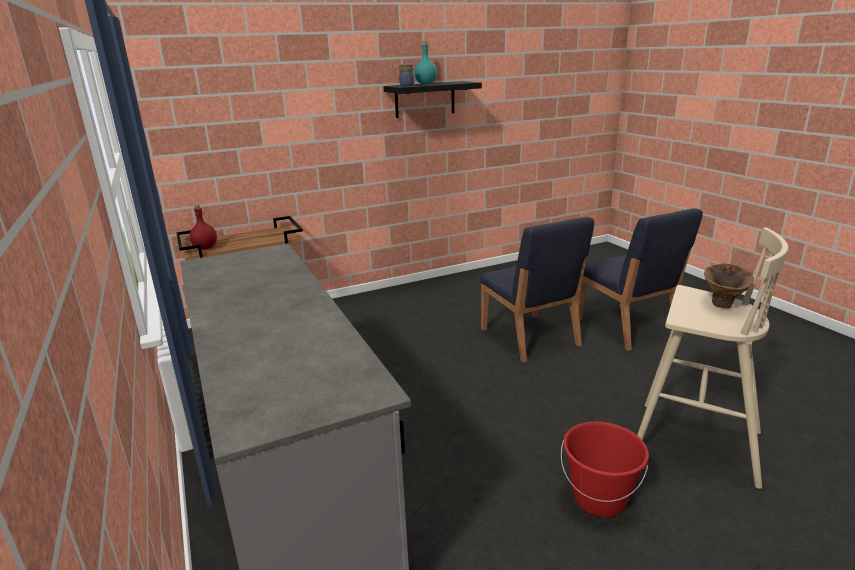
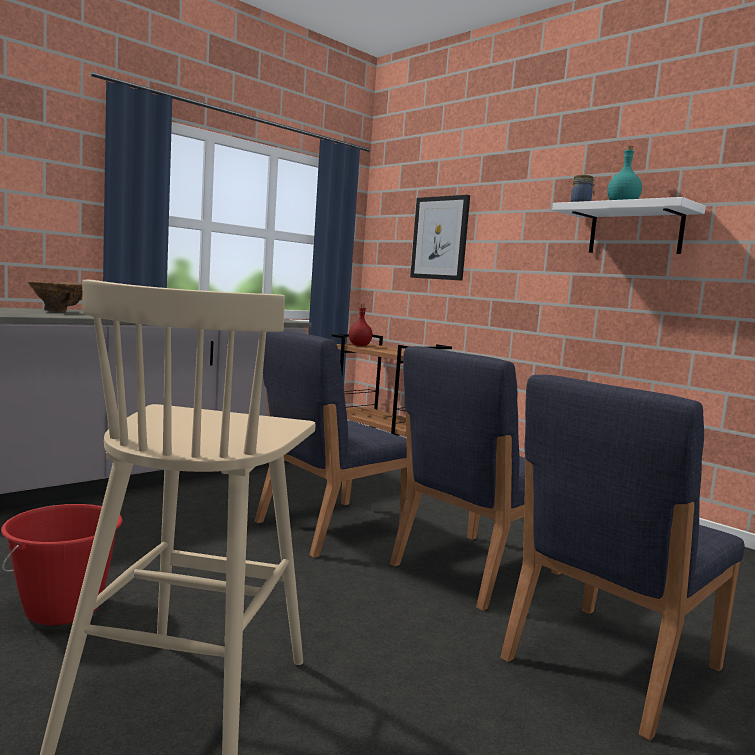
camera: 70 degrees right, 15 degrees down
black shelf [383,81,482,118] -> white shelf [552,197,706,254]
brown vase [704,263,754,308] -> brown vase moved to [28,281,83,312]
none -> blue chair [255,330,407,558]
none -> picture [410,195,470,281]

